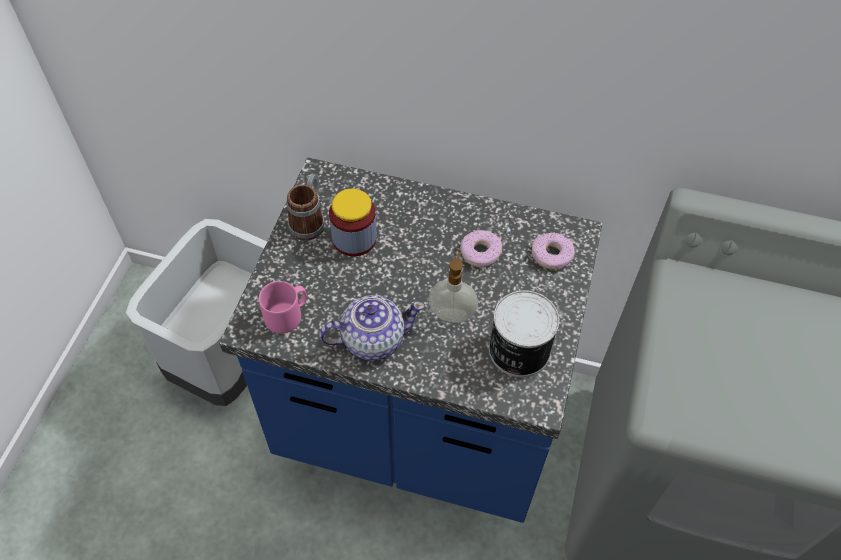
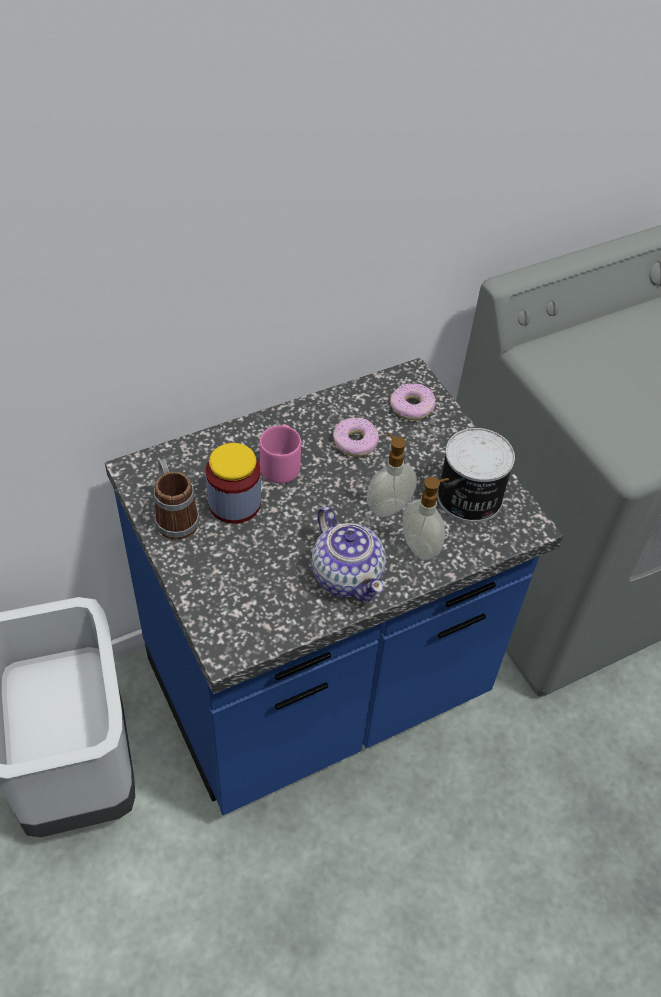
camera: 45 degrees left, 5 degrees down
pink mug [259,281,307,334] -> pink mug moved to [260,425,301,484]
teapot [319,295,425,361] -> teapot turned 120 degrees clockwise [312,506,386,602]
none -> soap dispenser [402,477,449,560]

